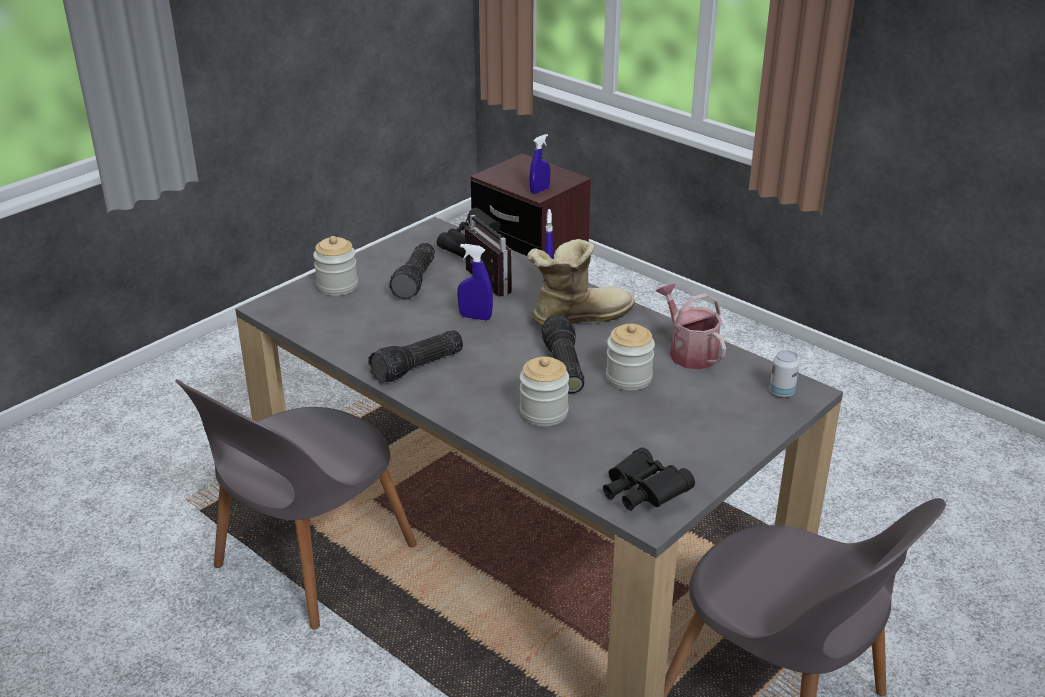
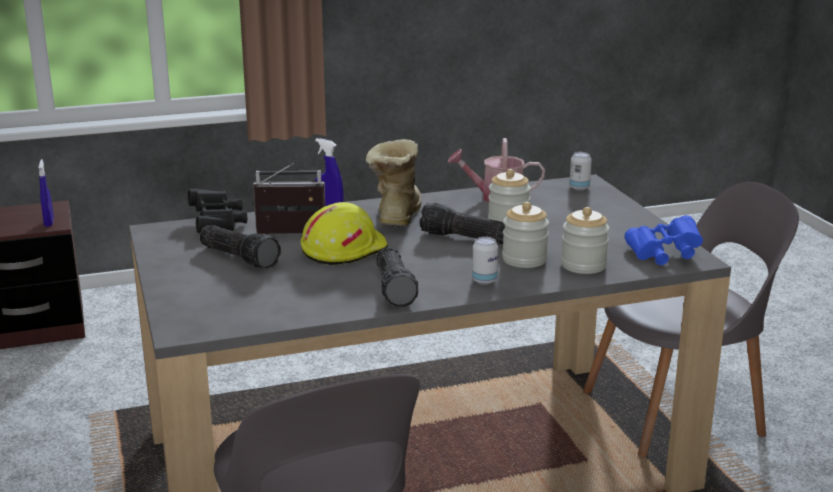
camera: 60 degrees left, 10 degrees down
jar [313,236,358,296] -> jar moved to [561,207,610,274]
blue spray bottle [457,244,493,320] -> yellow hard hat [301,202,388,265]
black binoculars [603,447,695,511] -> blue binoculars [625,215,703,265]
none -> can [472,237,498,285]

